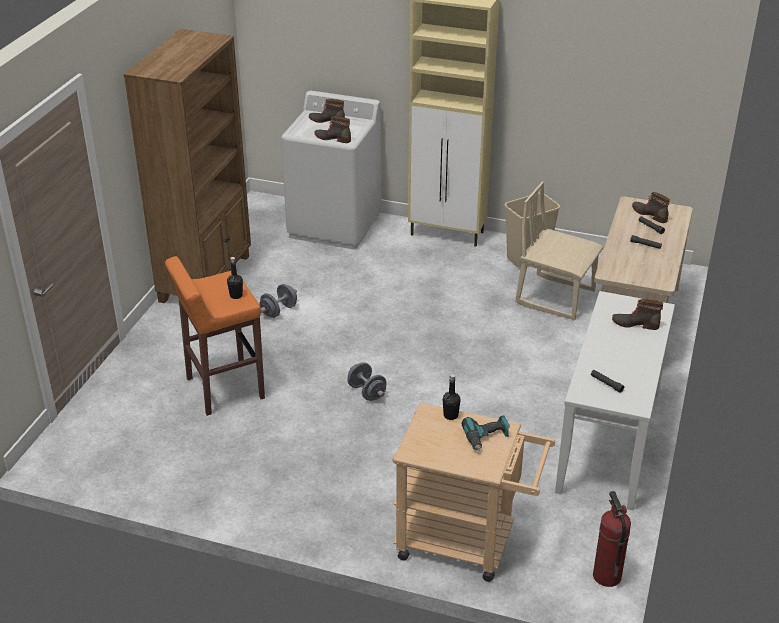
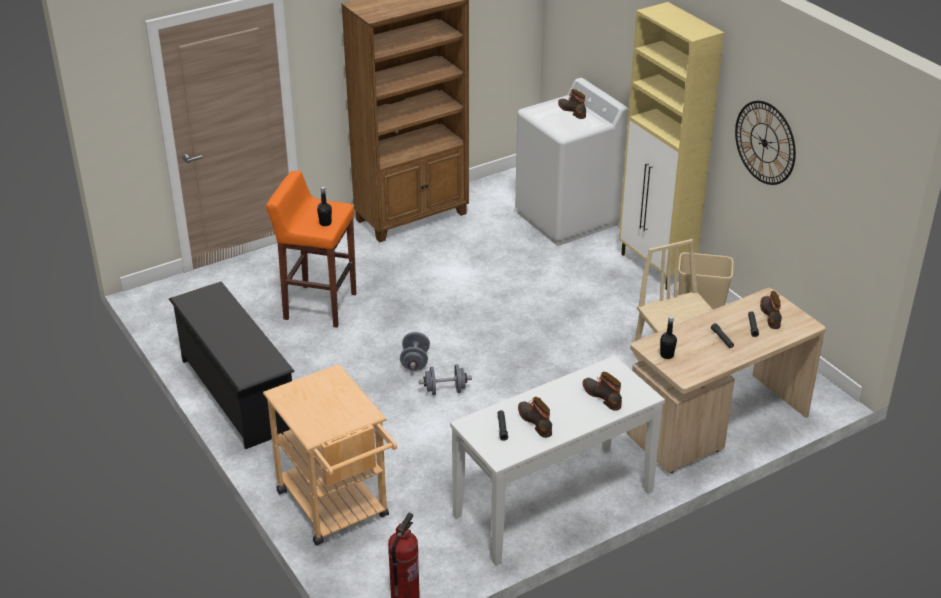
camera: 40 degrees right, 0 degrees up
grey dumbbell [259,284,297,318] -> grey dumbbell moved to [419,364,472,395]
boot [314,116,351,143] -> boot moved to [518,397,552,438]
black bottle [443,374,461,420] -> black bottle moved to [660,316,677,359]
power drill [462,415,510,451] -> none
none -> black shoe rack [169,282,295,449]
none -> wall clock [735,101,796,185]

